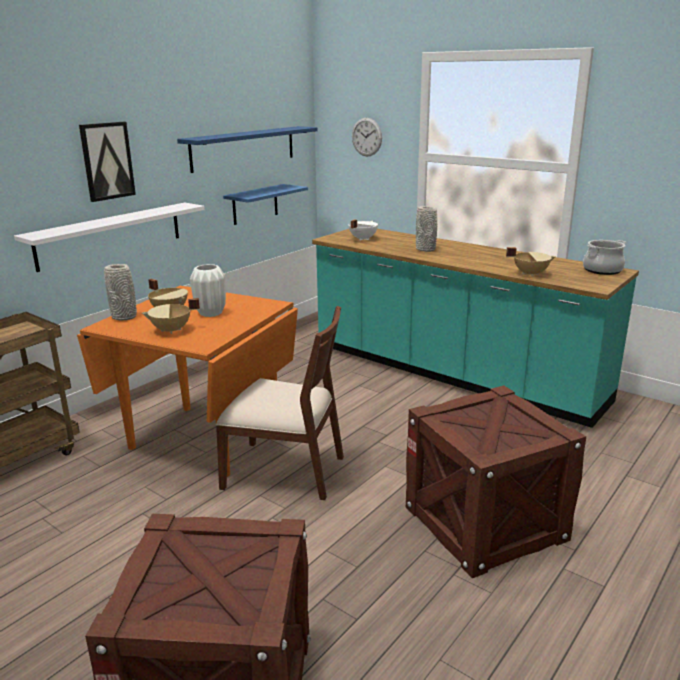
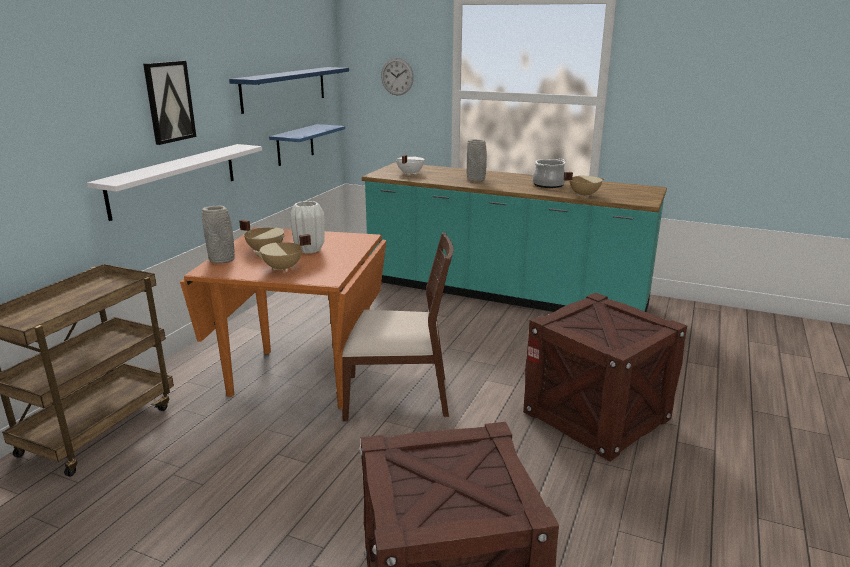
camera: 15 degrees left, 0 degrees up
cooking pot [583,240,626,275] -> cooking pot moved to [532,159,566,188]

